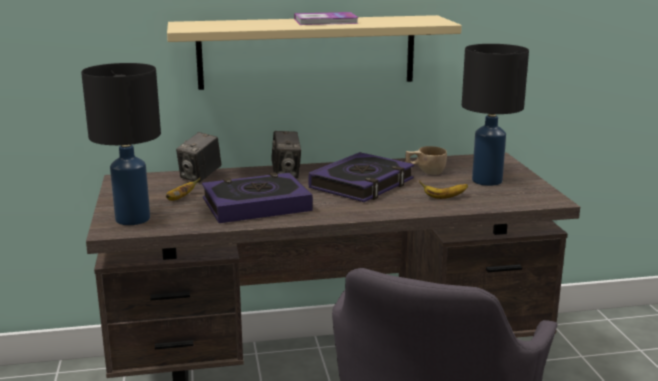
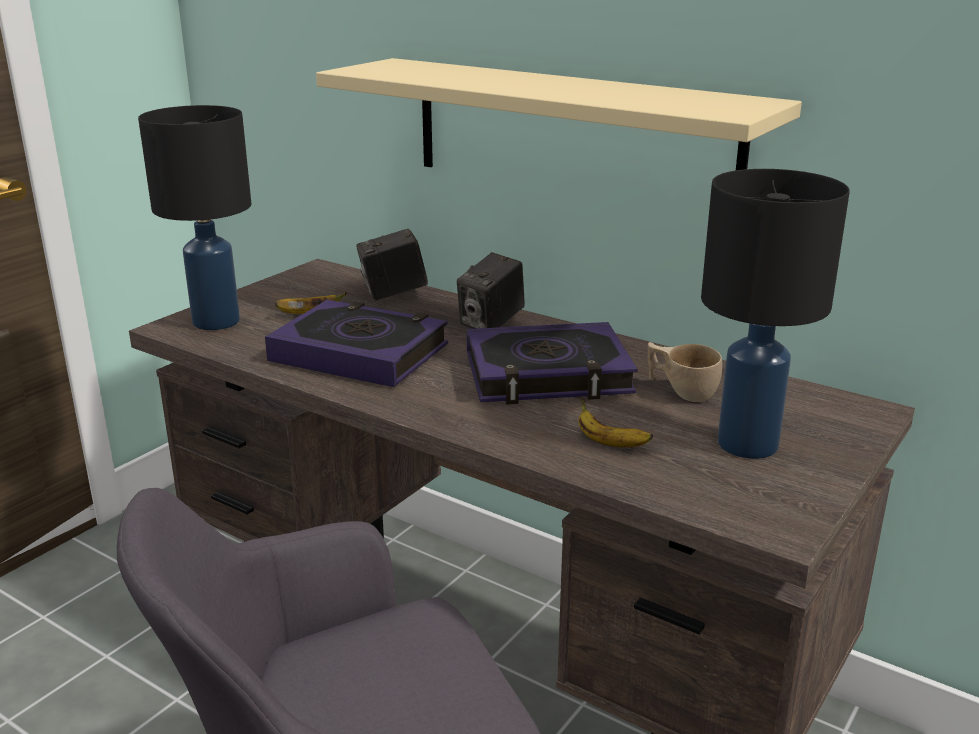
camera: 45 degrees right, 5 degrees up
book [294,12,359,25] -> none

